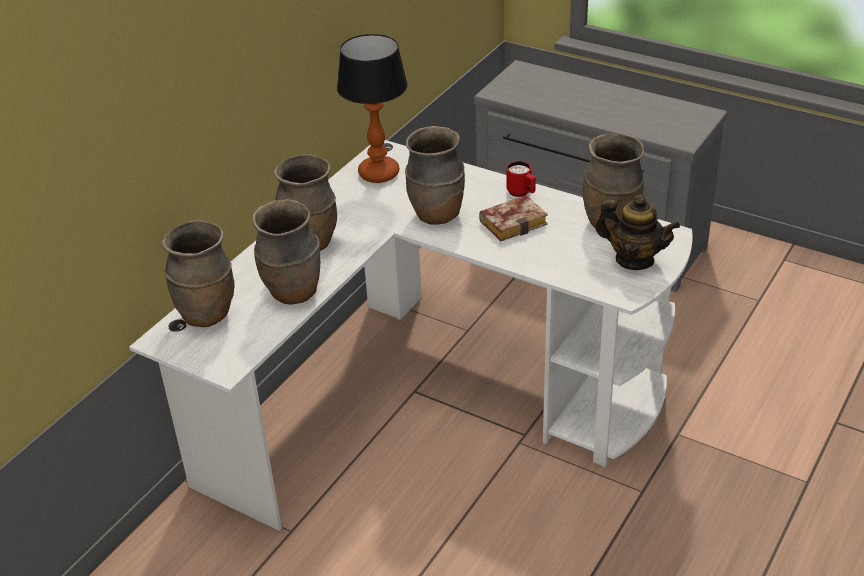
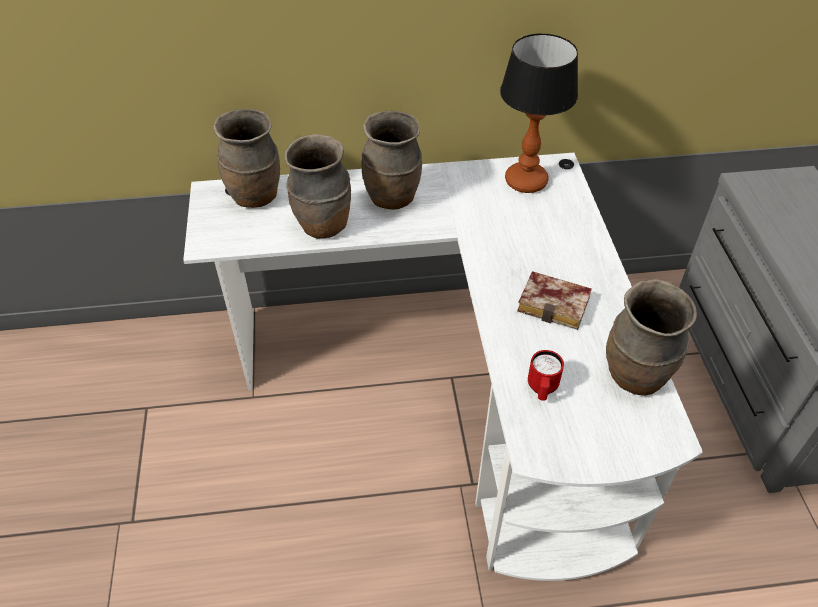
camera: 50 degrees right, 10 degrees up
brown vase [405,126,465,224] -> none
red mug [506,161,536,197] -> red mug moved to [528,350,564,401]
teapot [595,195,680,270] -> none

